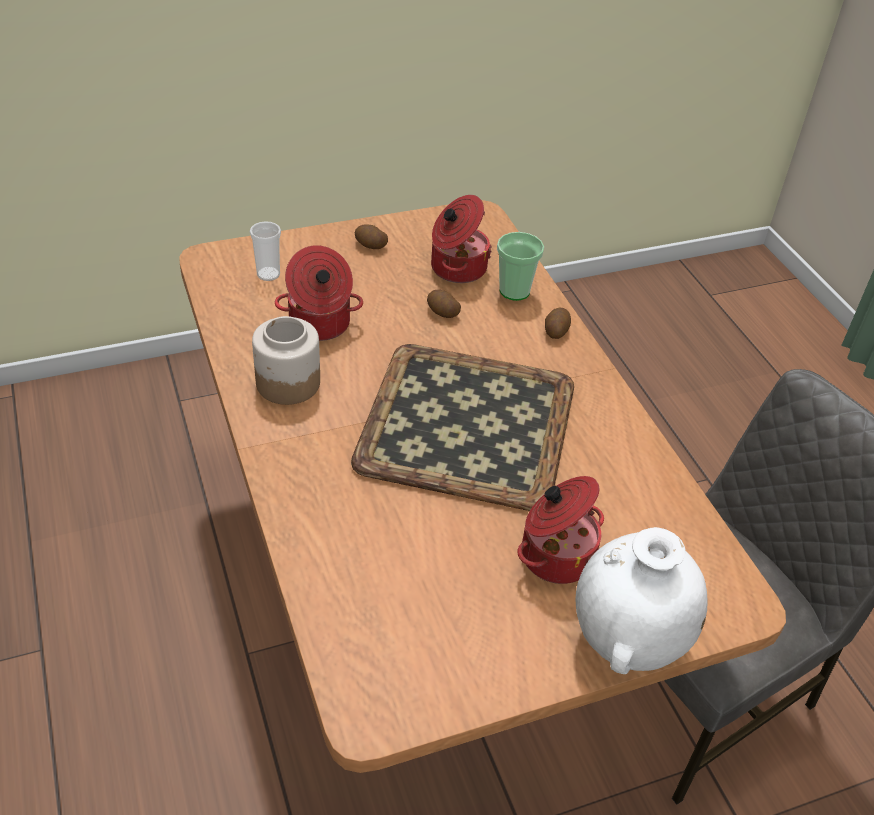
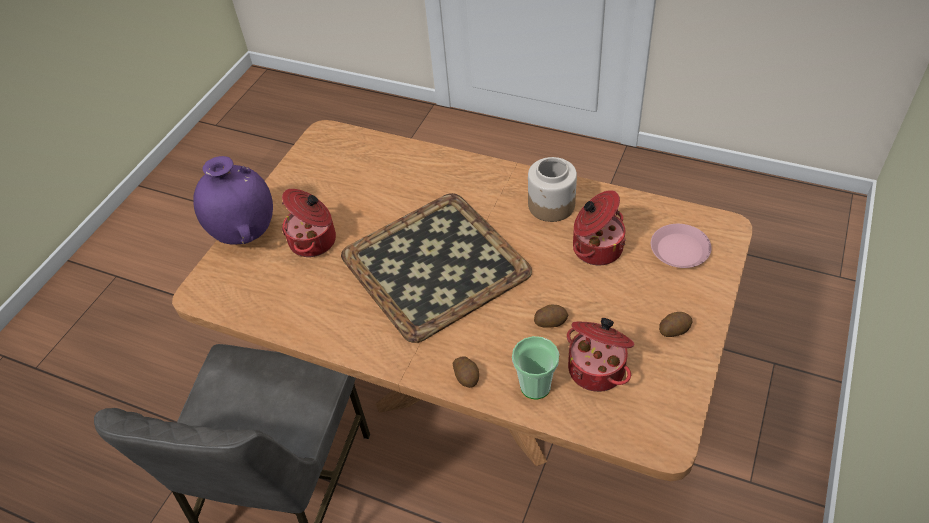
camera: 140 degrees right, 5 degrees up
cup [250,221,281,281] -> pink plate [651,224,711,268]
white vase [576,527,707,674] -> purple vase [193,156,273,245]

